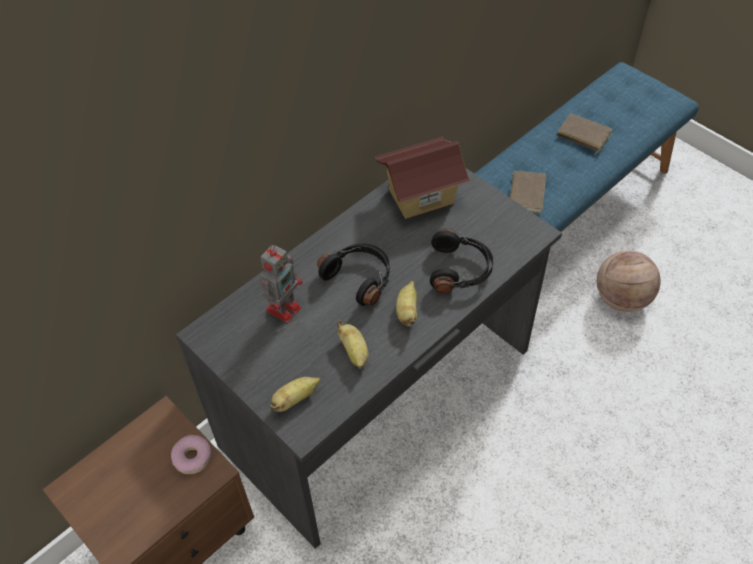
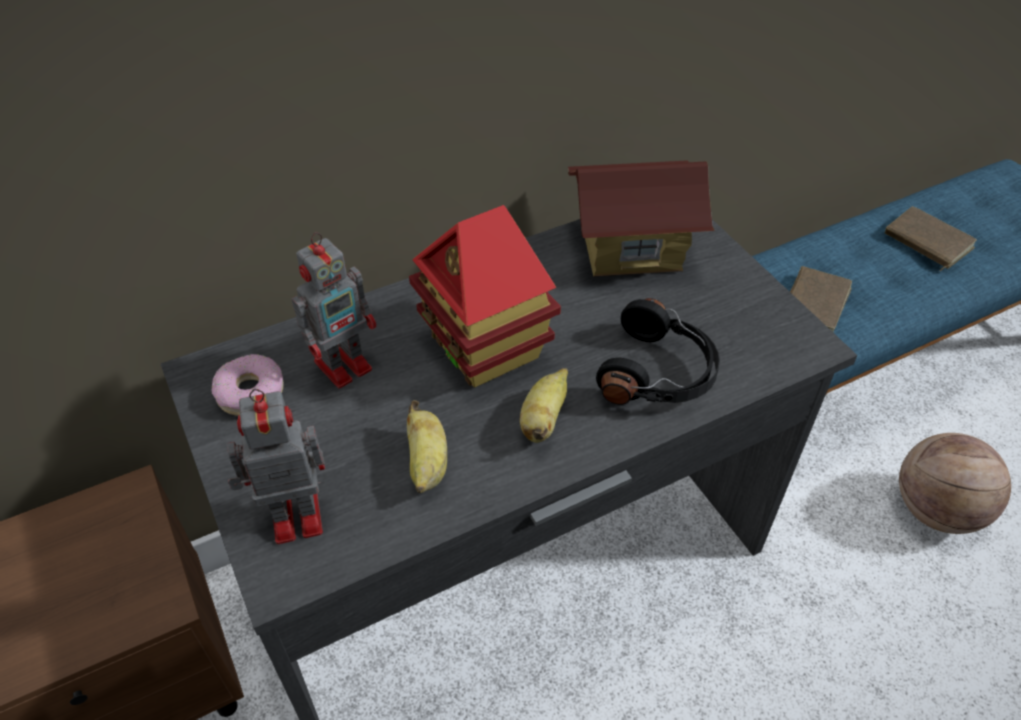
camera: 15 degrees right, 5 degrees down
donut [171,435,211,474] -> donut moved to [212,354,284,416]
banana [270,377,320,412] -> toy robot [227,389,325,544]
black headphones [317,243,390,306] -> toy house [409,205,561,388]

